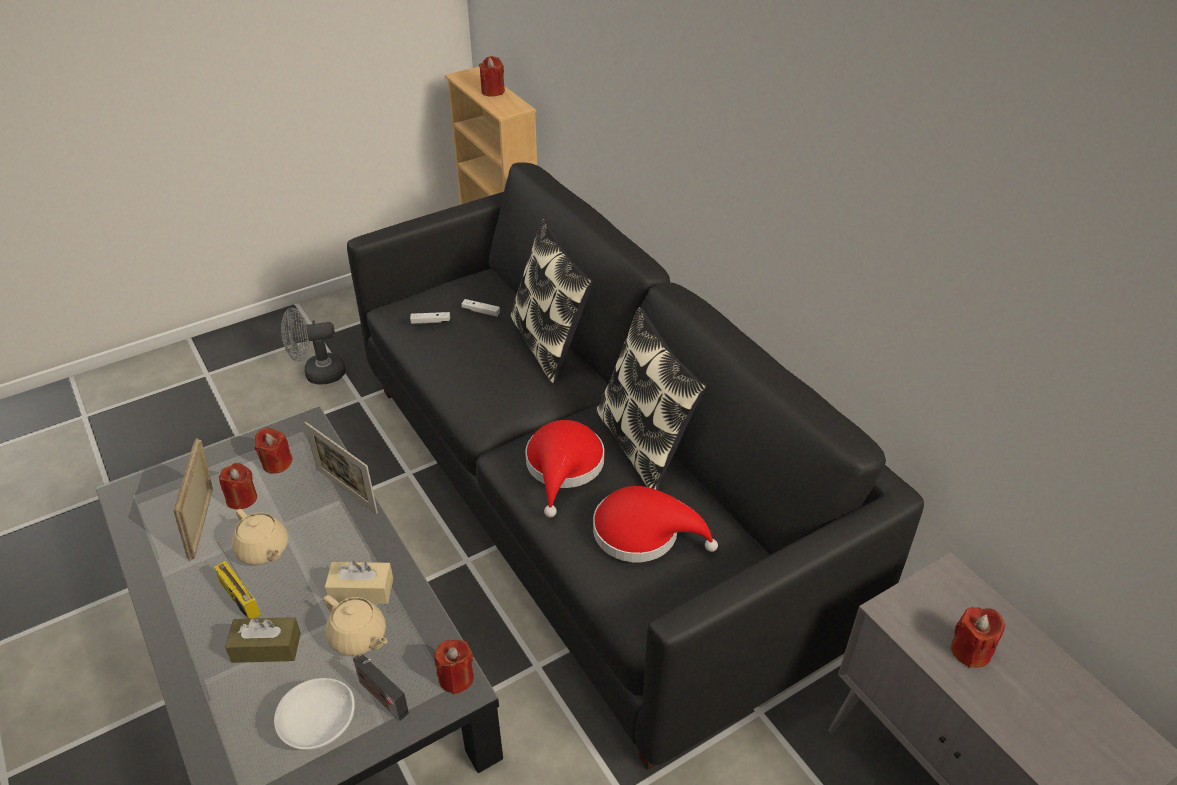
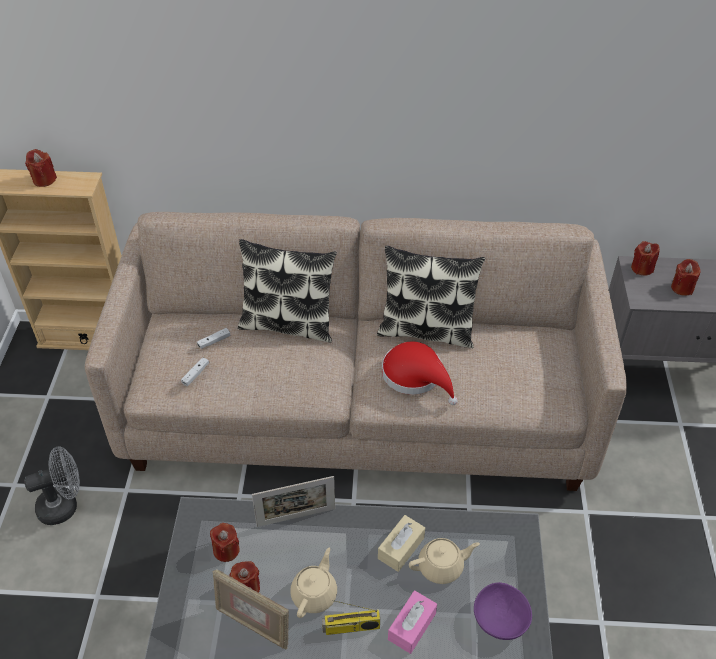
camera: 55 degrees left, 5 degrees up
brown tissue box [225,617,301,663] -> pink tissue box [388,590,437,654]
beige teapot [232,509,289,565] -> beige teapot turned 60 degrees counterclockwise [290,548,337,618]
white bowl [274,678,355,751] -> purple bowl [474,582,532,640]
grey fan [281,308,346,385] -> grey fan turned 135 degrees counterclockwise [24,446,80,525]
black sofa [347,162,924,770] -> beige sofa [85,212,627,491]
radio [353,654,409,721] -> none
red candle [434,640,474,694] -> red candle moved to [631,241,660,275]
red hat [593,486,718,562] -> none

